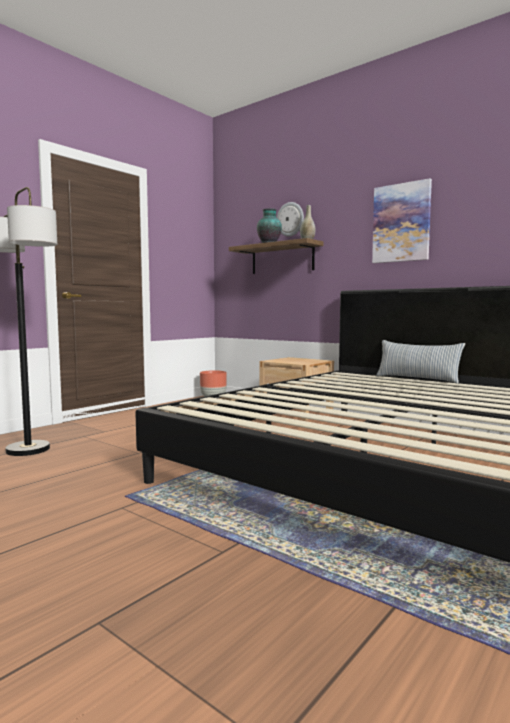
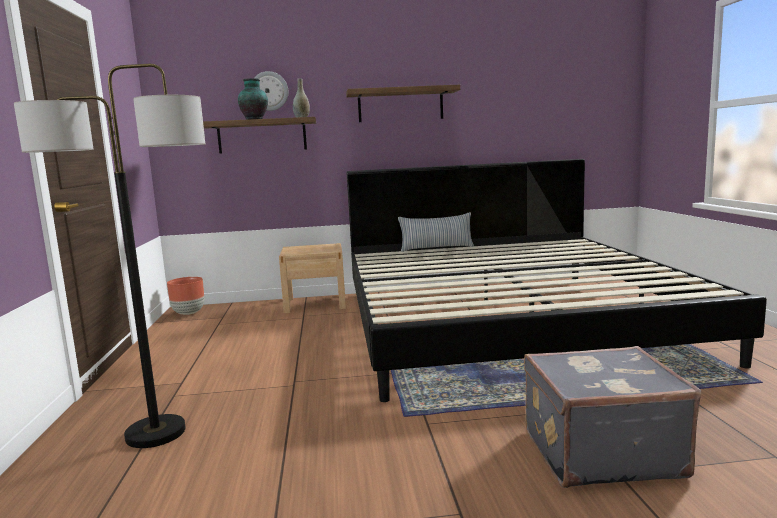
camera: 45 degrees left, 5 degrees up
picture [372,178,432,263] -> shelf [346,85,460,122]
none -> grey suitcase [524,346,701,488]

